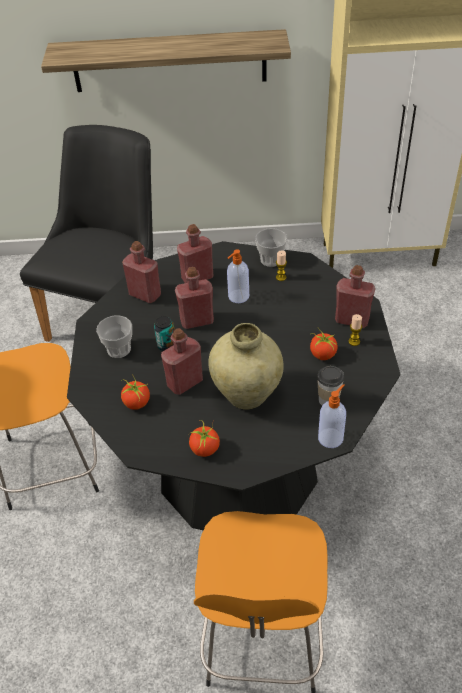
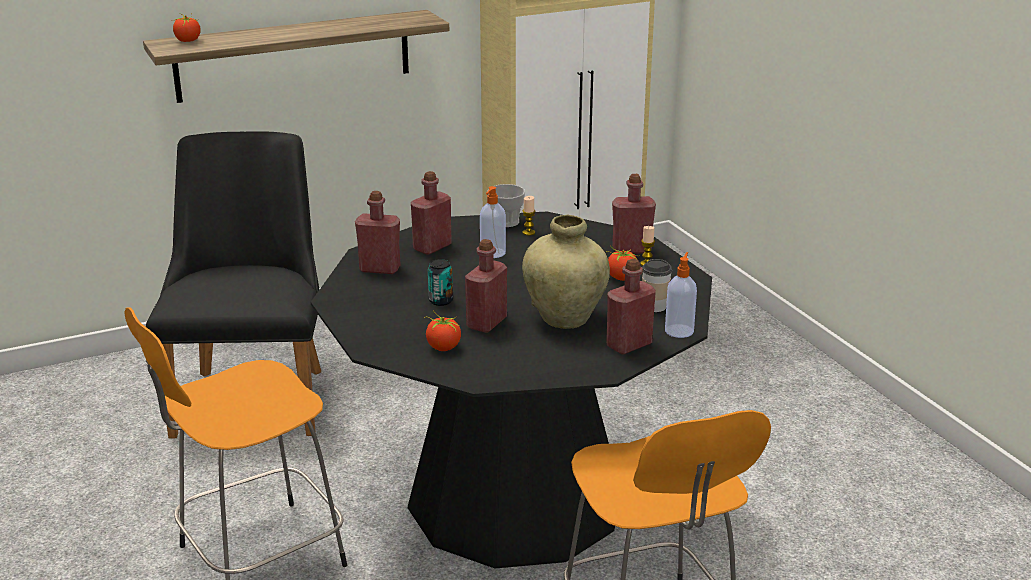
camera: 25 degrees left, 20 degrees down
cup [96,315,132,358] -> none
red bottle [175,267,214,329] -> red bottle moved to [606,259,656,355]
tomato [189,420,220,457] -> tomato moved to [173,12,201,42]

